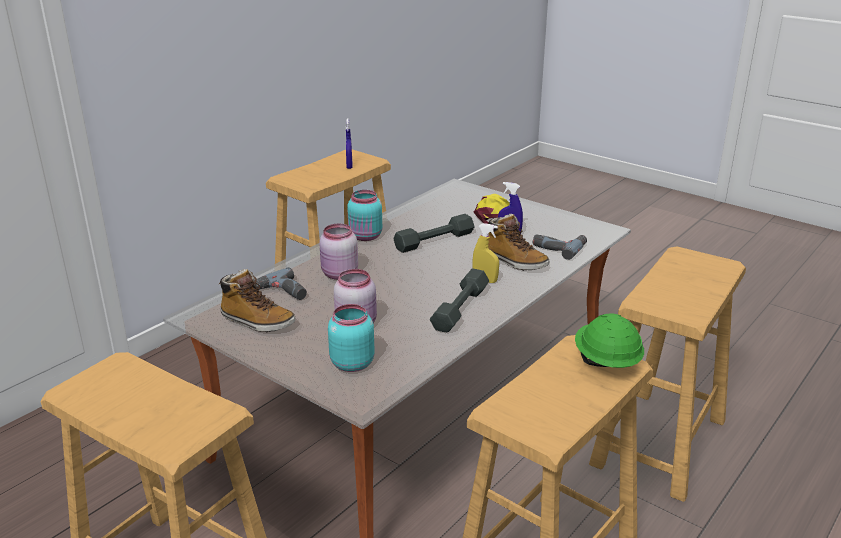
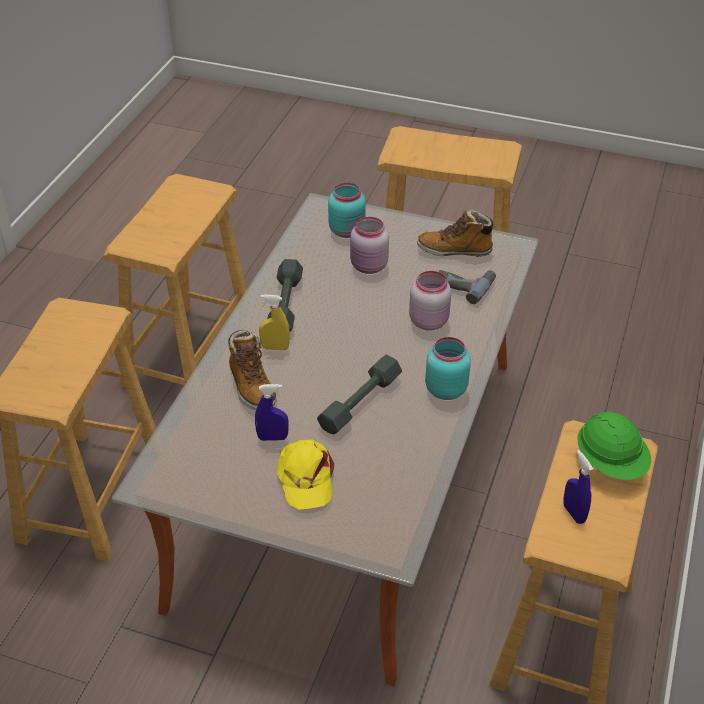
camera: 160 degrees right, 15 degrees up
boot [488,214,550,271] -> boot turned 135 degrees counterclockwise [228,330,277,410]
power drill [533,234,587,260] -> none
green hard hat [575,313,644,368] -> green hard hat moved to [577,412,651,480]

